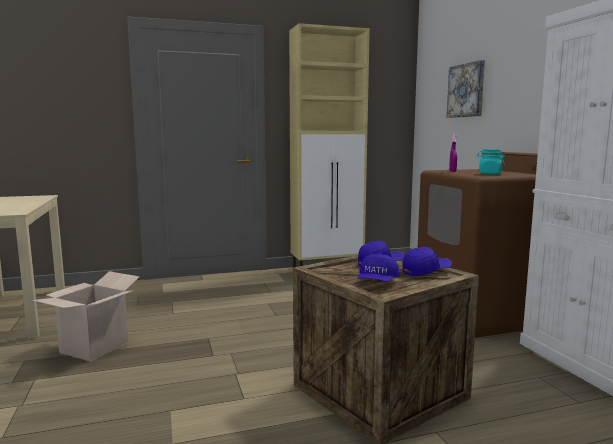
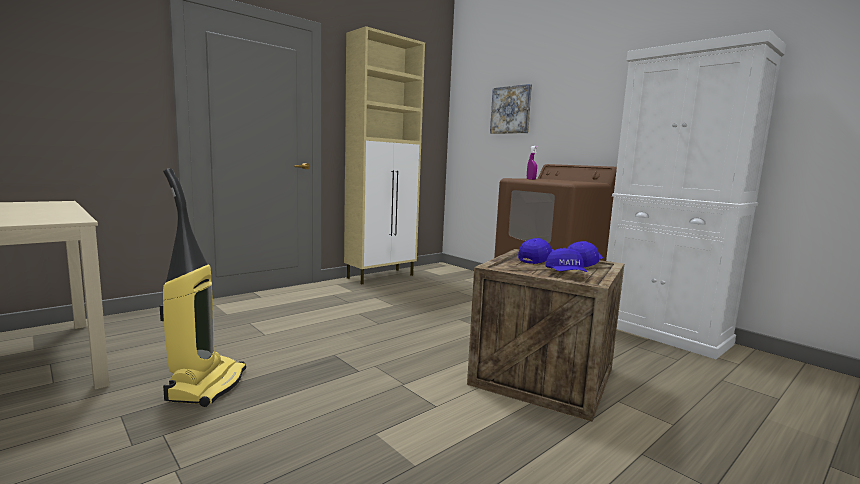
camera: 25 degrees left, 0 degrees up
cardboard box [32,271,139,362] -> vacuum cleaner [160,168,246,407]
turquoise jar [477,149,505,175] -> none

